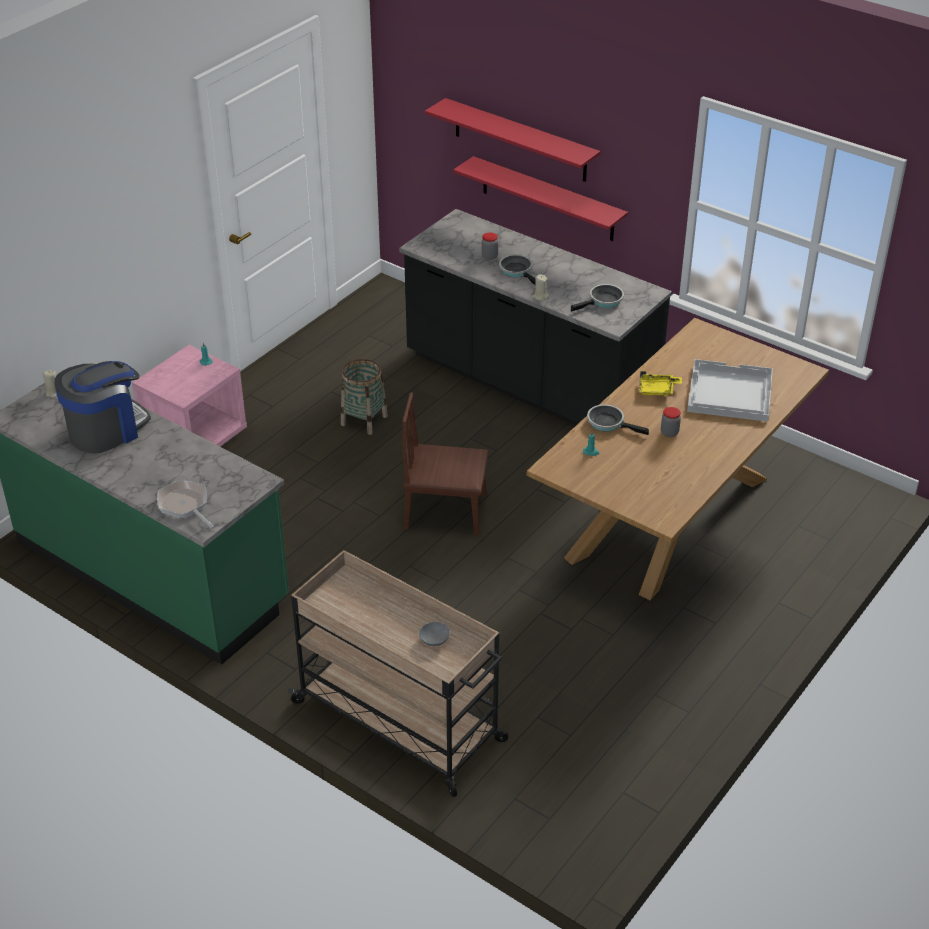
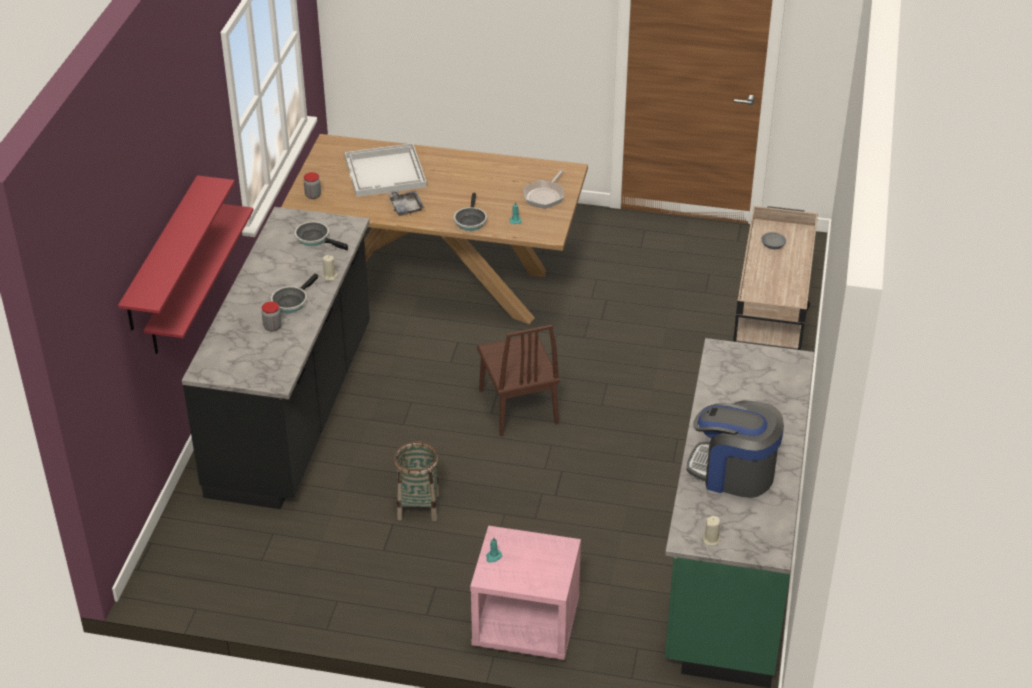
camera: 115 degrees left, 0 degrees up
frying pan [157,479,214,528] -> frying pan moved to [523,169,564,209]
yellow tray [640,371,682,396] -> grey tray [389,190,424,216]
jar [661,407,681,437] -> jar moved to [304,172,321,199]

